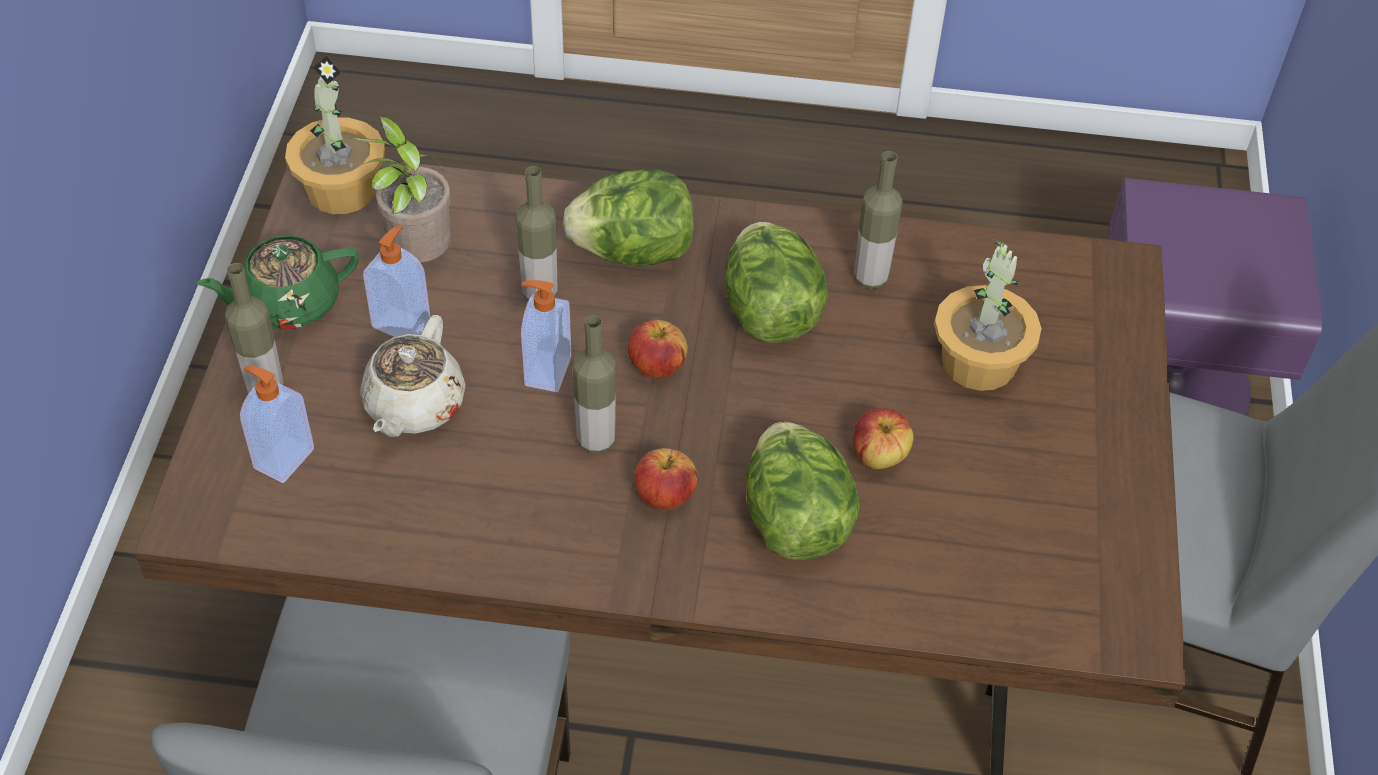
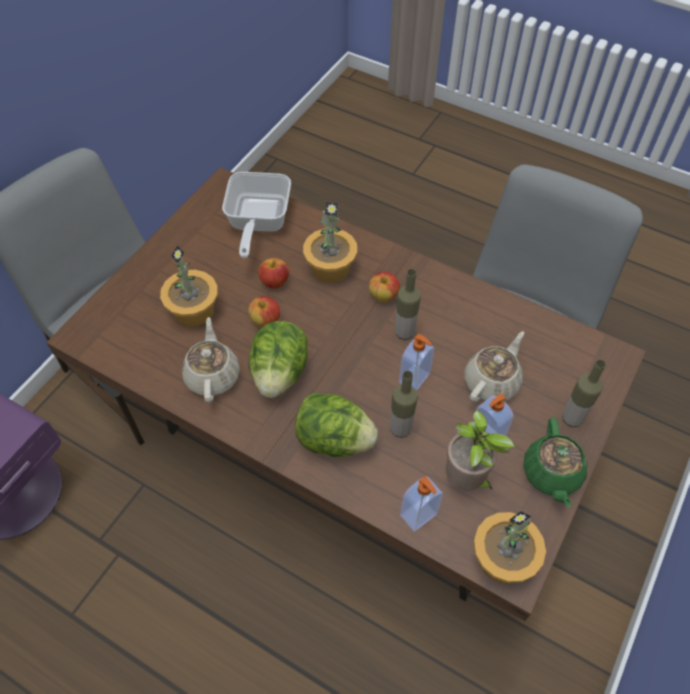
camera: 155 degrees left, 5 degrees up
green teapot [196,235,359,330] -> green teapot turned 90 degrees clockwise [523,417,587,508]
soap dispenser [240,365,314,483] -> soap dispenser moved to [400,476,443,532]
apple [628,320,688,378] -> apple moved to [249,296,280,327]
lettuce [746,422,860,560] -> potted plant [303,202,357,283]
bottle [854,151,903,289] -> beige teapot [182,317,240,403]
none -> frying pan [222,172,291,258]

